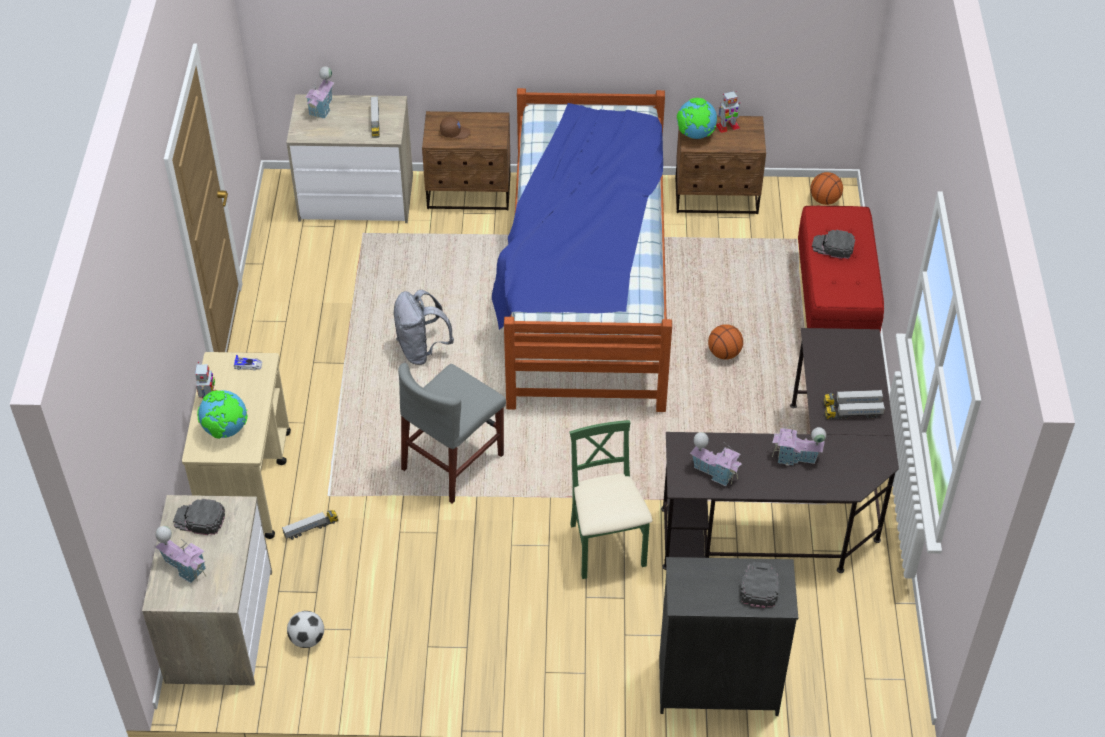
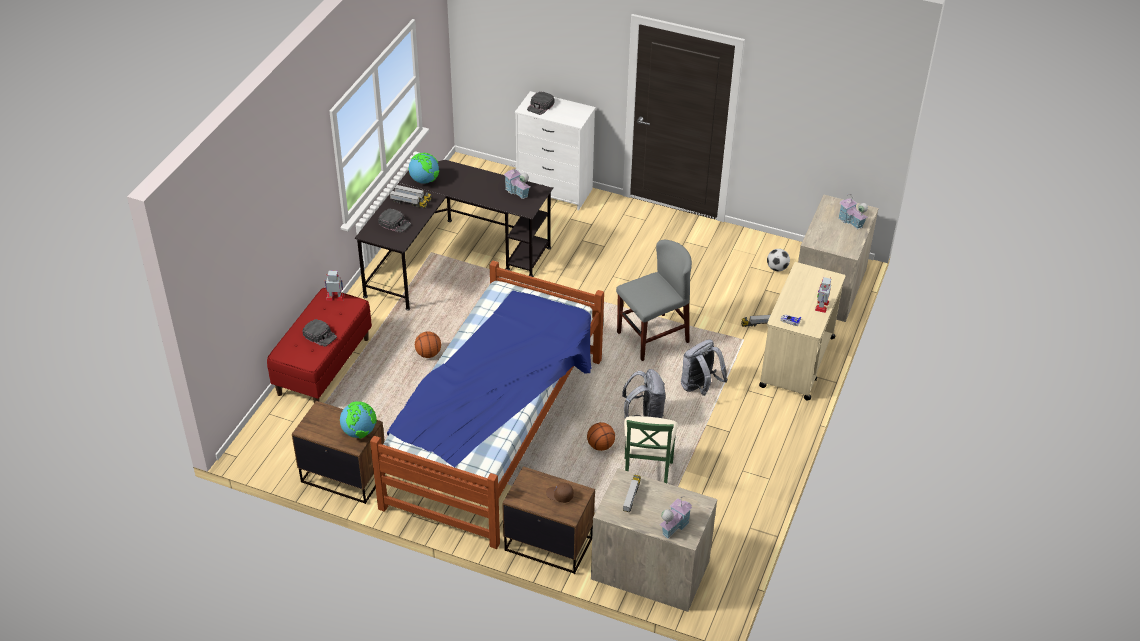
camera: 160 degrees left, 5 degrees down
black cap [173,499,225,535] -> black cap moved to [378,209,411,233]
globe [197,390,248,439] -> globe moved to [408,153,439,184]
green chair [570,420,652,579] -> green chair moved to [624,416,678,483]
black dresser [659,557,798,716] -> white dresser [515,91,596,211]
toy robot [716,91,740,133] -> toy robot moved to [324,270,345,301]
toy house [772,424,826,466] -> none
basketball [810,172,843,205] -> basketball moved to [587,422,615,451]
none -> grey backpack [681,339,728,396]

